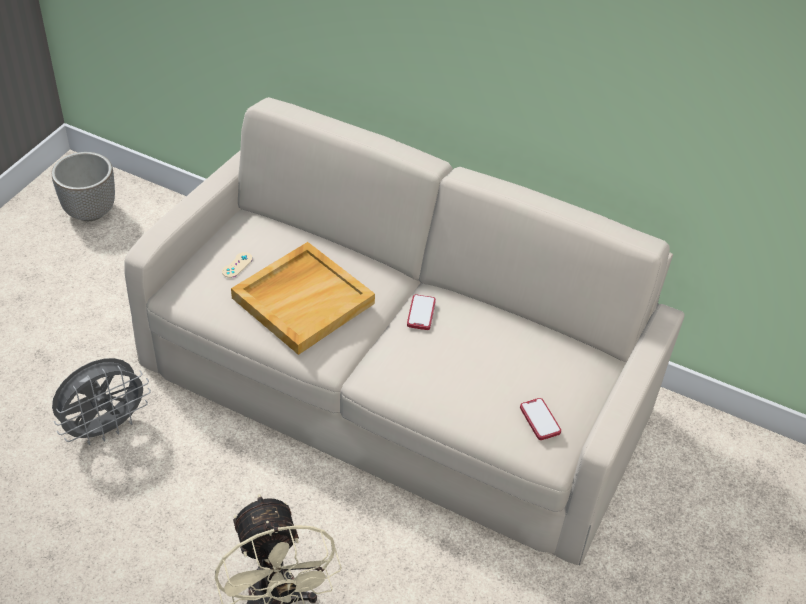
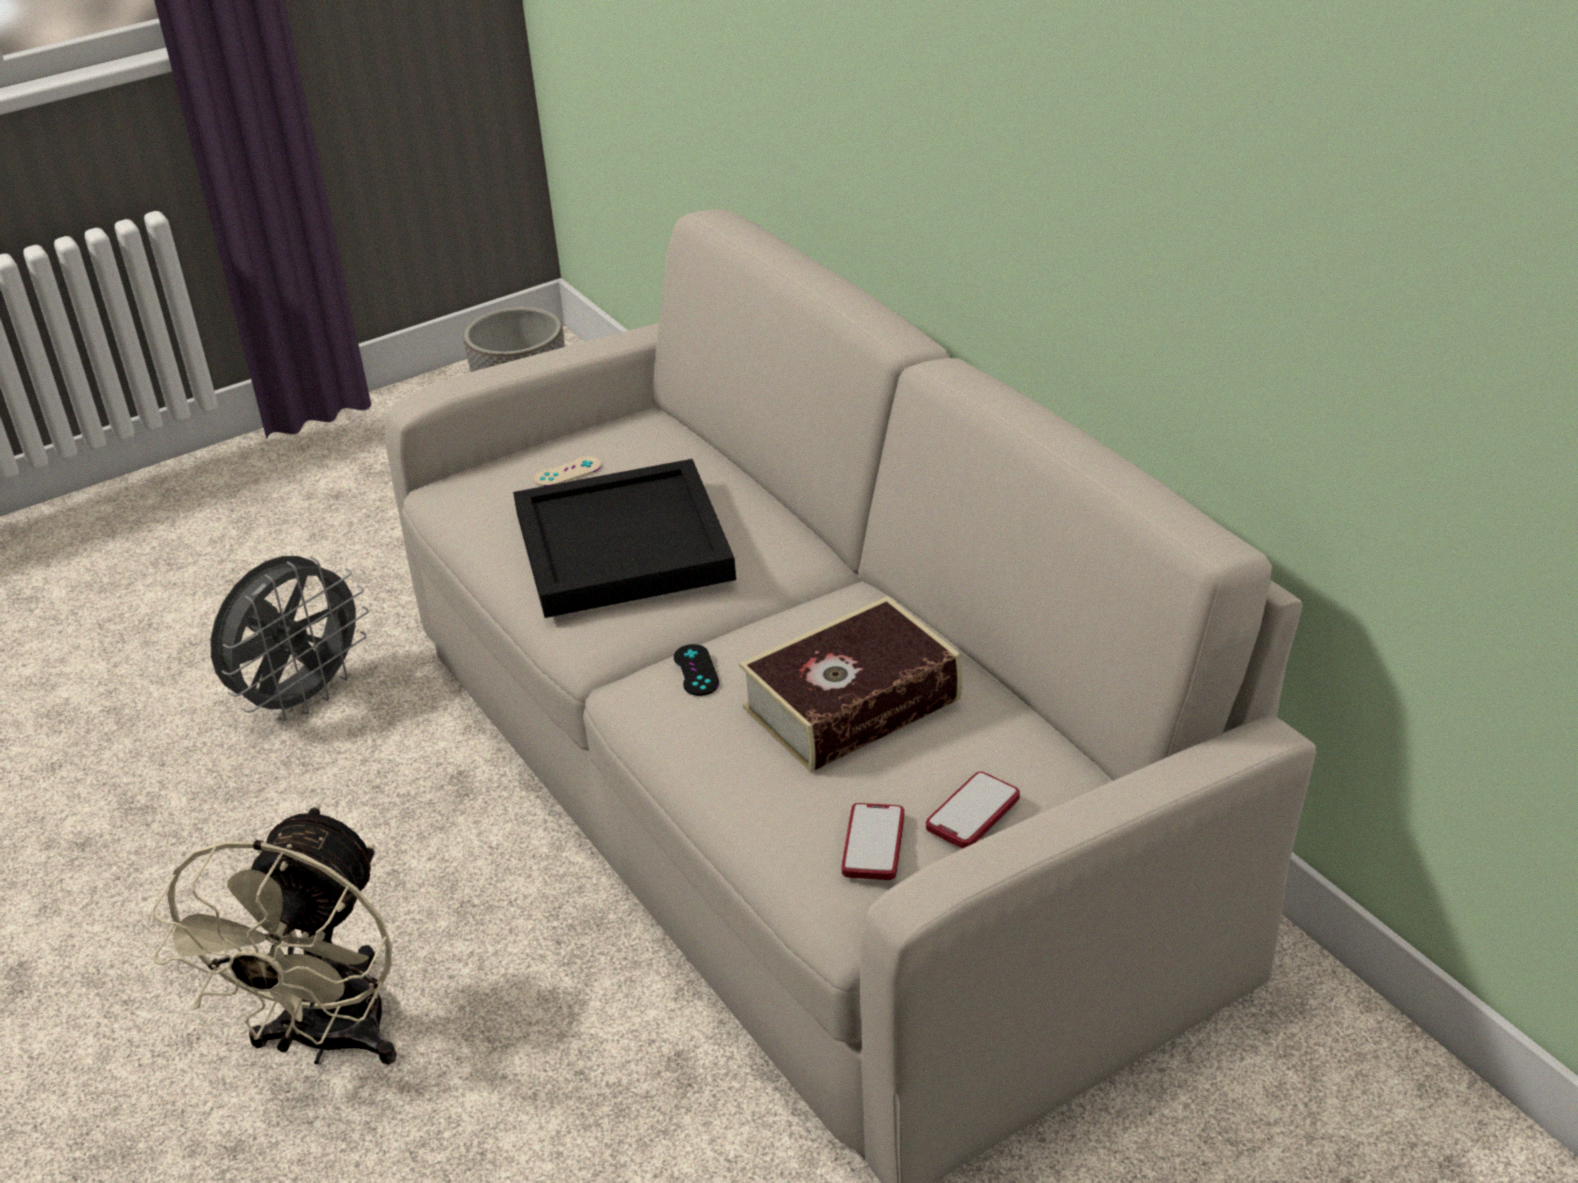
camera: 35 degrees right, 10 degrees down
grey fan [52,358,151,445] -> grey fan turned 45 degrees counterclockwise [211,556,369,721]
beige tray [231,242,375,355] -> black tray [513,459,736,618]
phone [407,294,436,330] -> phone moved to [926,772,1020,849]
none -> black game controller [674,644,719,696]
none -> book [739,596,962,772]

